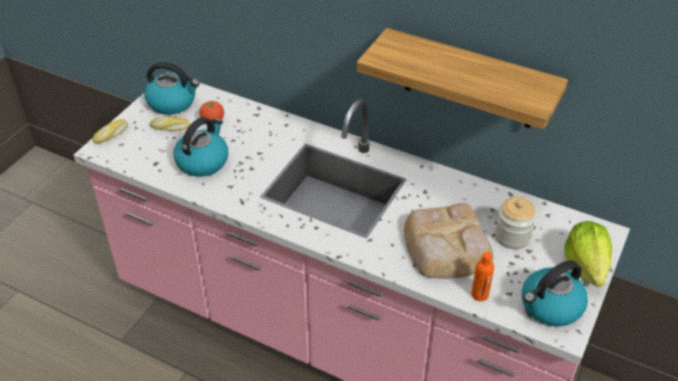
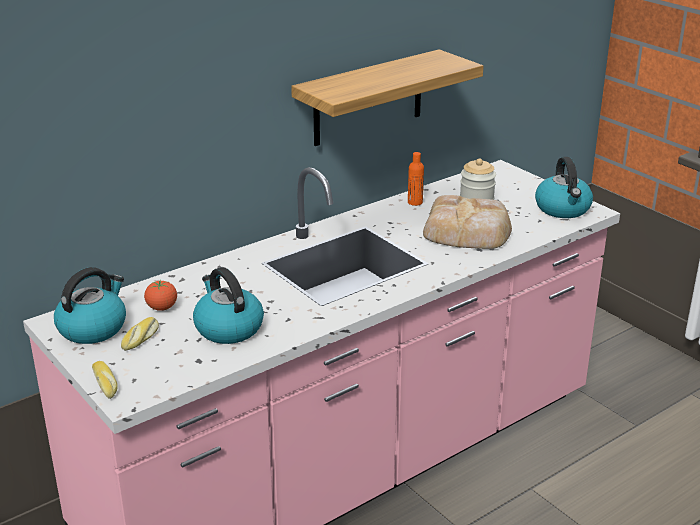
camera: 65 degrees left, 15 degrees down
orange bottle [471,252,494,301] -> orange bottle moved to [408,152,424,206]
lettuce [564,221,612,286] -> none

